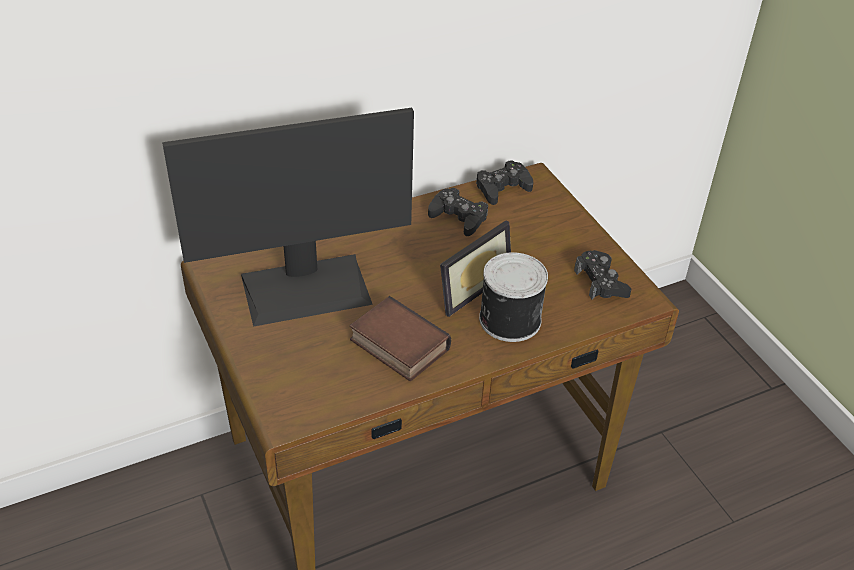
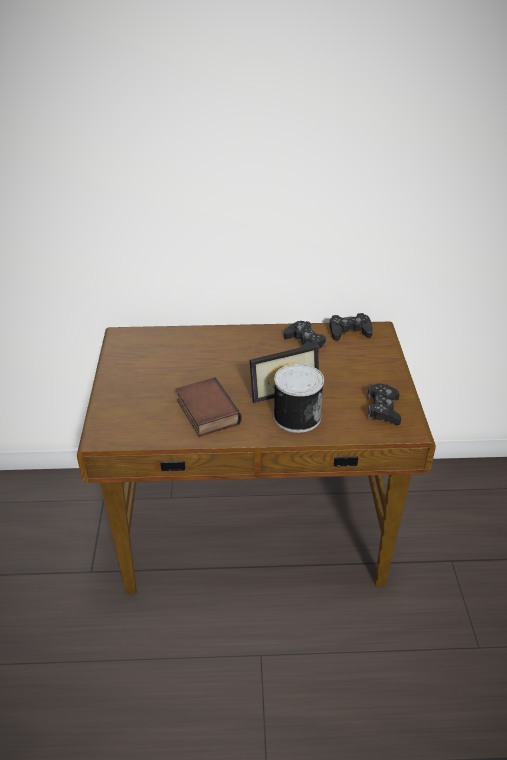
camera: 25 degrees right, 5 degrees down
monitor [162,108,414,327] -> none

